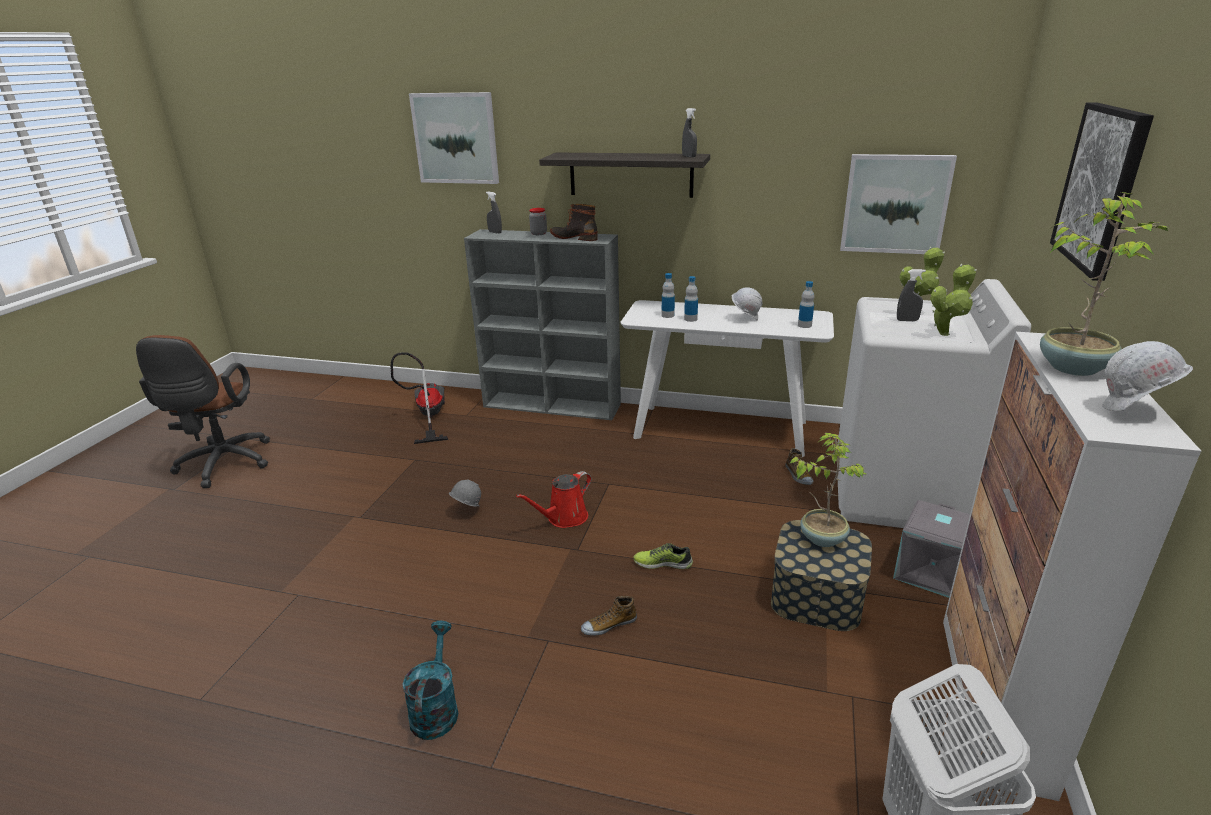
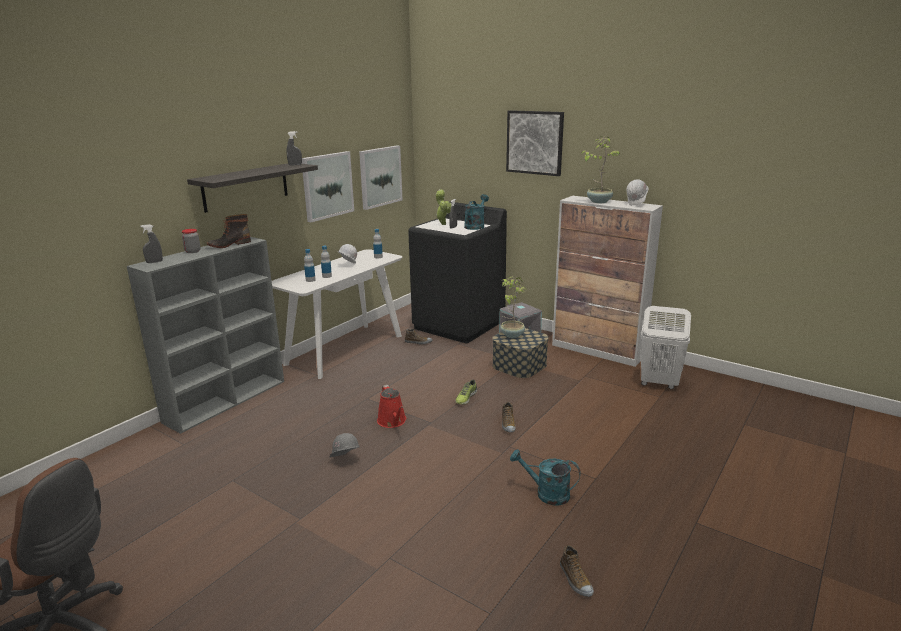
camera: 70 degrees left, 5 degrees down
vacuum cleaner [391,352,448,444] -> none
picture [409,92,499,184] -> picture moved to [302,151,354,222]
white washing machine [838,279,1031,528] -> black washing machine [408,202,507,343]
potted plant [930,264,977,336] -> turquoise watering can [464,194,489,230]
none -> shoe [560,545,594,597]

